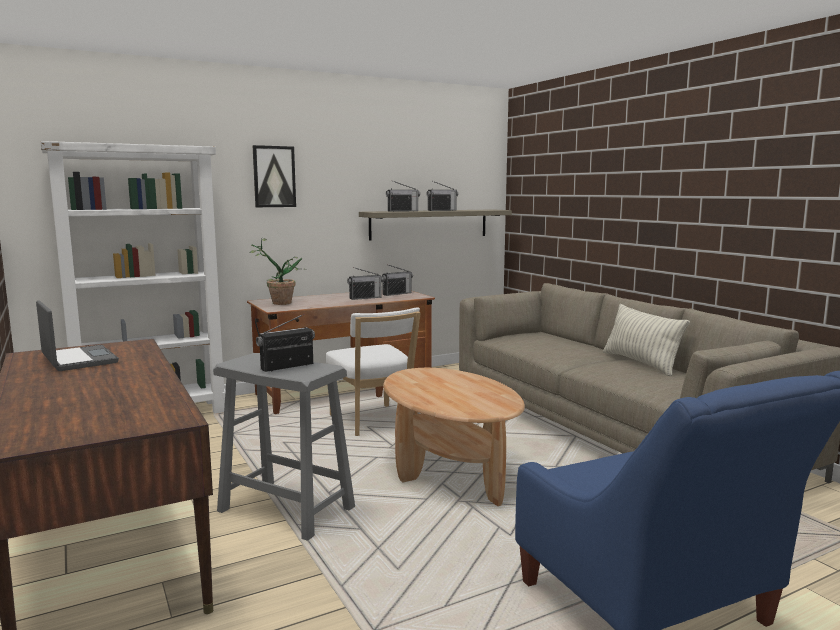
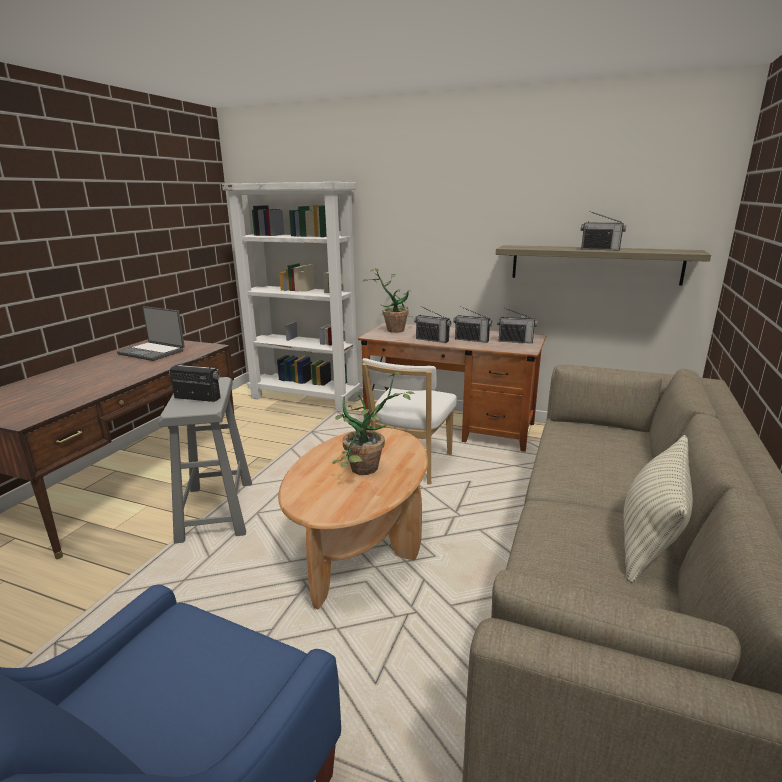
camera: 50 degrees right, 10 degrees up
laptop [36,300,119,371] -> laptop turned 105 degrees clockwise [117,306,185,361]
picture [252,145,296,207] -> none
radio [386,180,420,212] -> radio moved to [414,306,451,343]
none -> potted plant [332,372,415,475]

